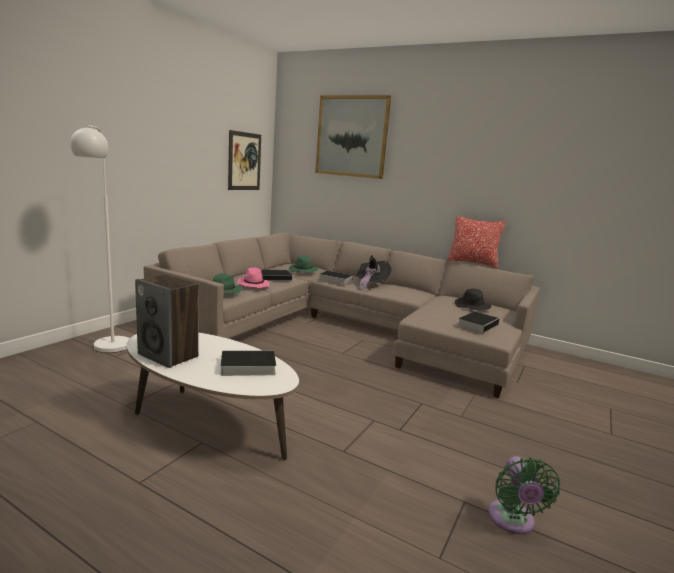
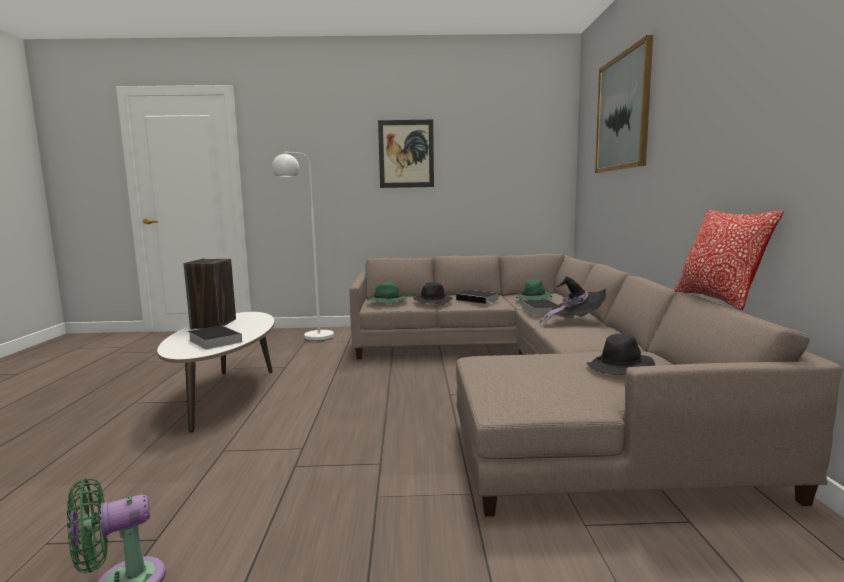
camera: 60 degrees right, 5 degrees down
picture [228,130,261,190] -> picture moved to [378,120,434,188]
pink hat [237,268,269,288] -> black hat [413,282,453,305]
book [458,311,500,333] -> none

